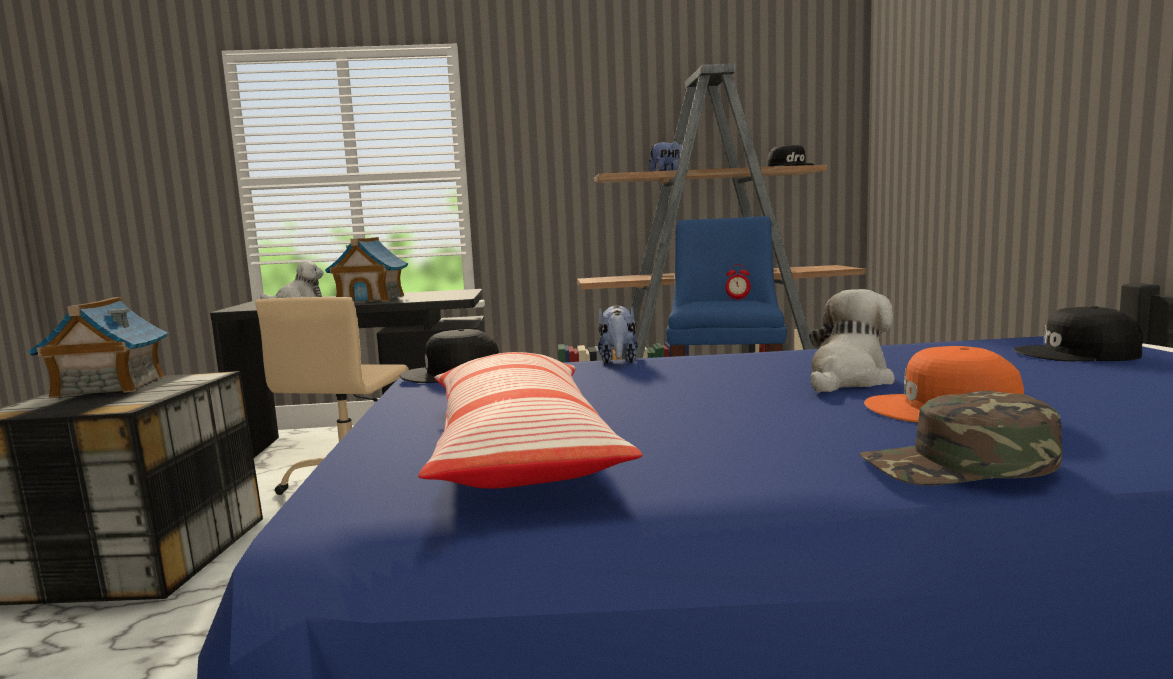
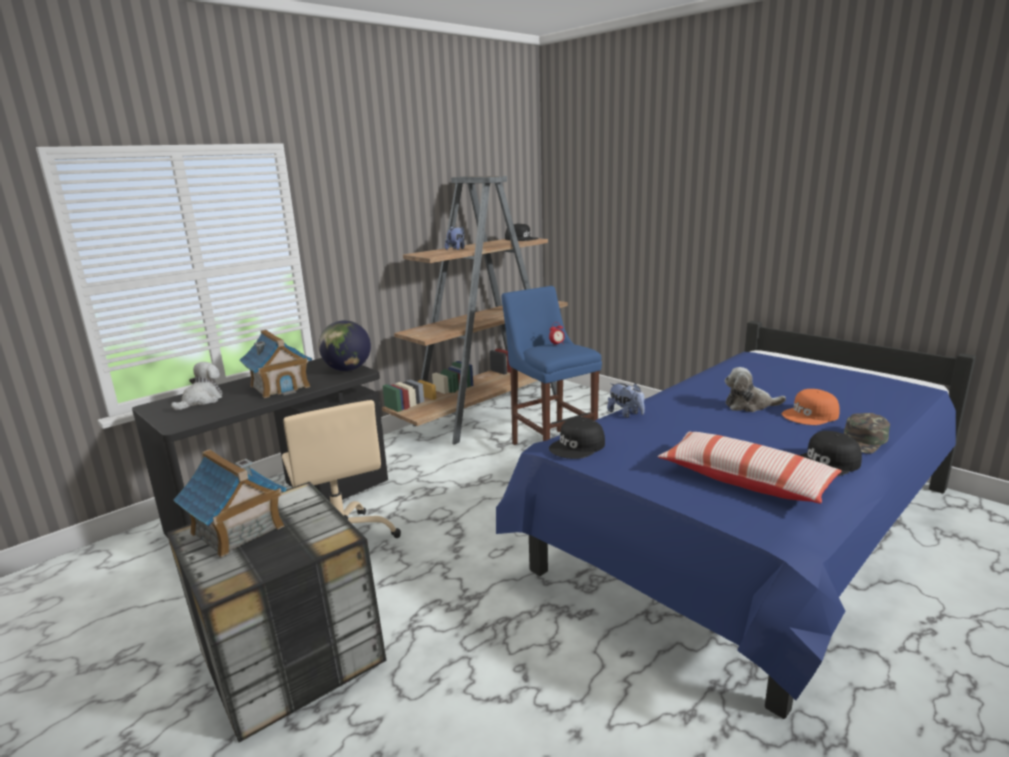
camera: 40 degrees left, 10 degrees up
plush toy [809,289,895,392] -> plush toy turned 90 degrees counterclockwise [725,367,786,412]
black cap [1013,306,1143,361] -> black cap moved to [799,431,862,476]
none -> globe [318,320,371,371]

